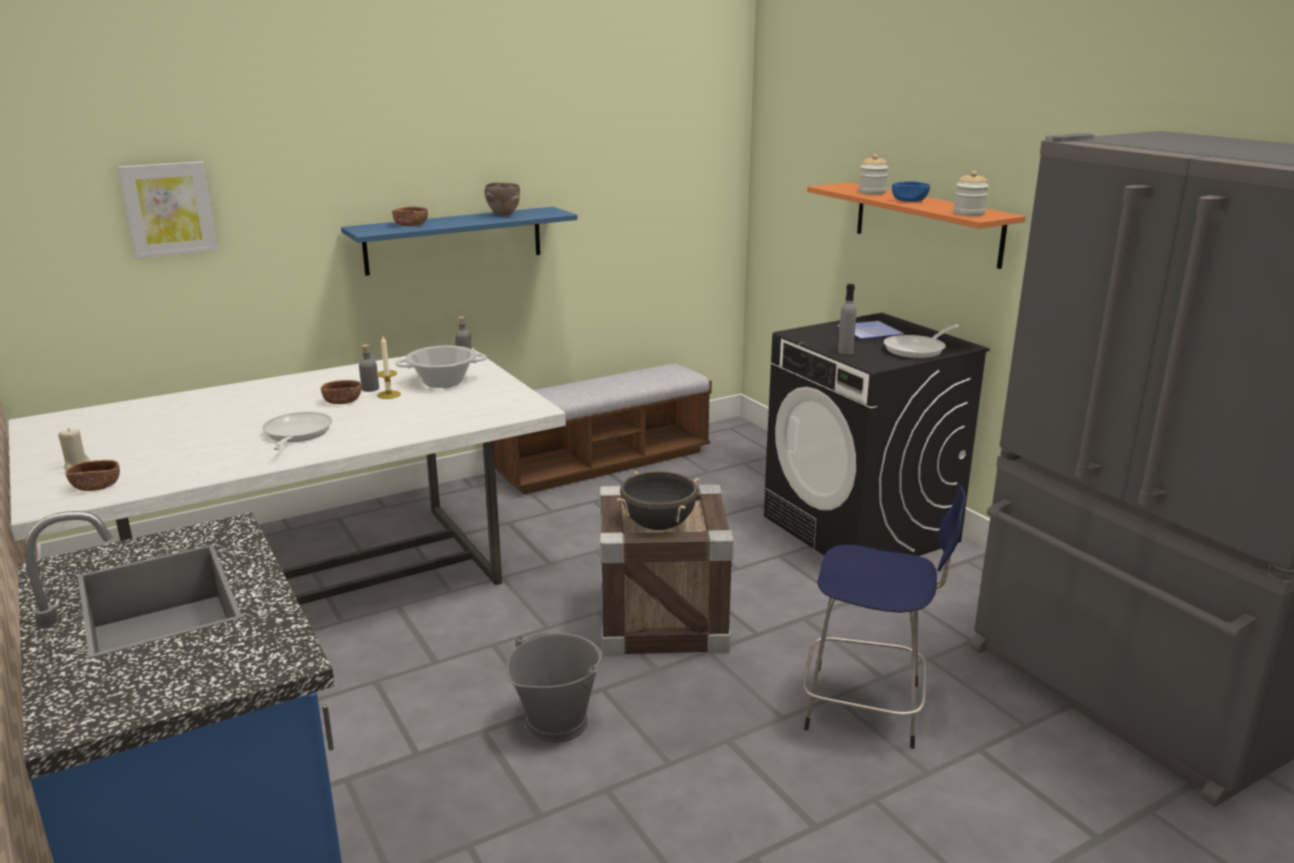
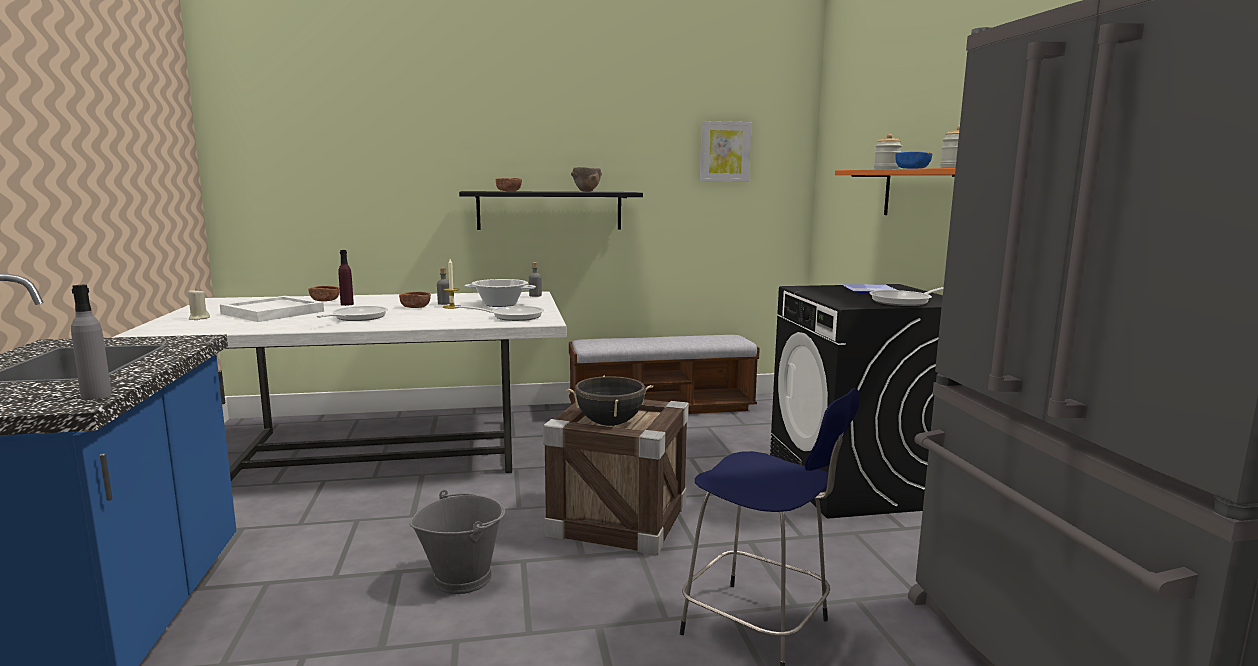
camera: 20 degrees right, 10 degrees down
brown bowl [65,460,120,491] -> brown bowl moved to [308,286,340,301]
picture [118,161,218,259] -> picture moved to [700,121,752,182]
blue shelf [341,207,578,276] -> black shelf [459,191,643,230]
grey bottle [838,284,856,354] -> grey bottle moved to [71,285,112,400]
none -> white tray [220,296,324,322]
none -> purple bottle [338,250,354,306]
none -> frying pan [455,306,544,321]

